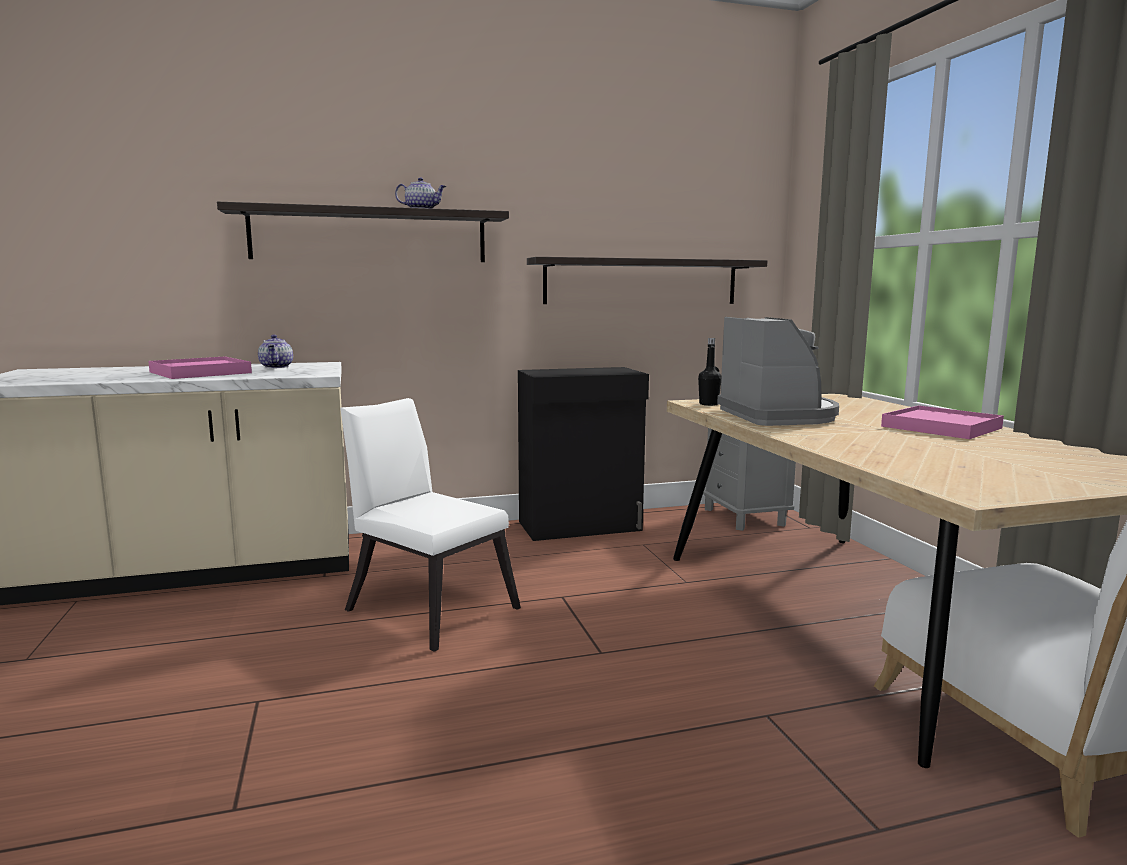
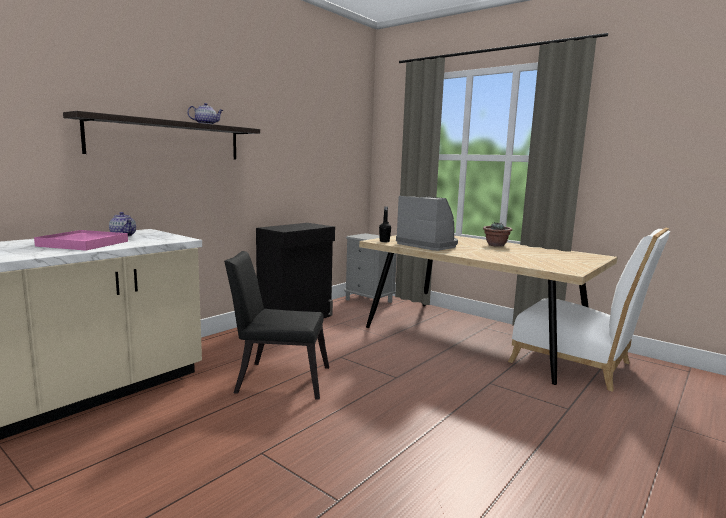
camera: 35 degrees left, 0 degrees up
white chair [340,398,521,652] -> black chair [224,251,329,400]
shelf [527,257,767,304] -> none
pink tray [881,405,1004,439] -> potted plant [483,222,512,247]

